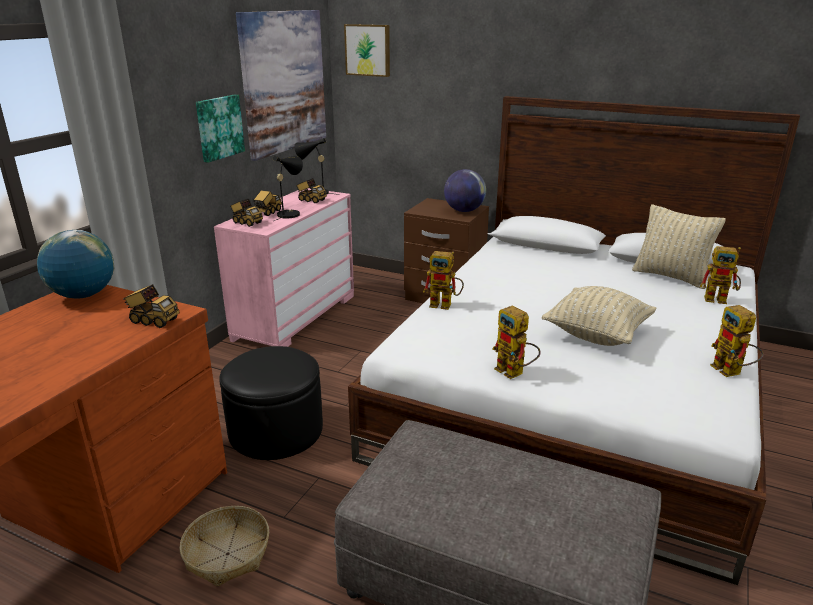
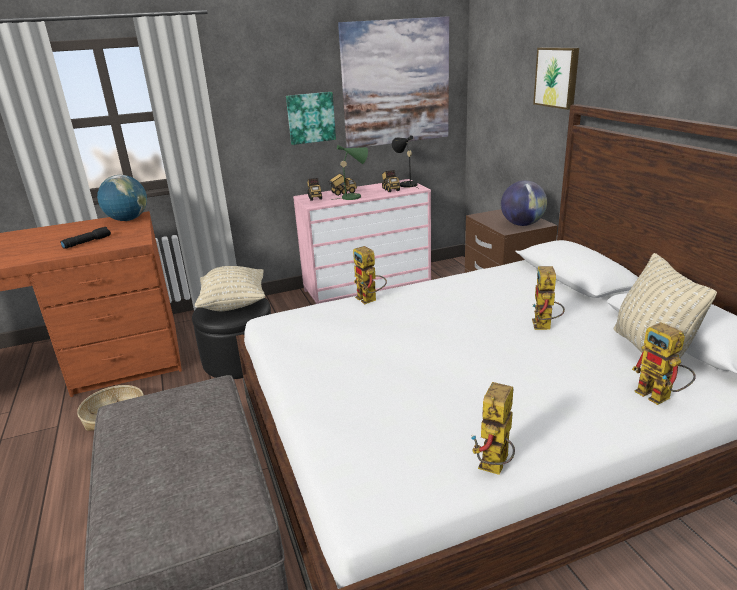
camera: 45 degrees right, 0 degrees up
toy truck [123,284,179,328] -> none
black table lamp [273,156,303,221] -> green table lamp [331,145,368,200]
picture [344,24,390,77] -> picture moved to [533,47,579,110]
toy robot [492,306,541,379] -> toy robot moved to [532,266,565,330]
beige pillow [542,286,657,346] -> beige pillow moved to [195,266,265,311]
none -> black flashlight [60,227,111,249]

